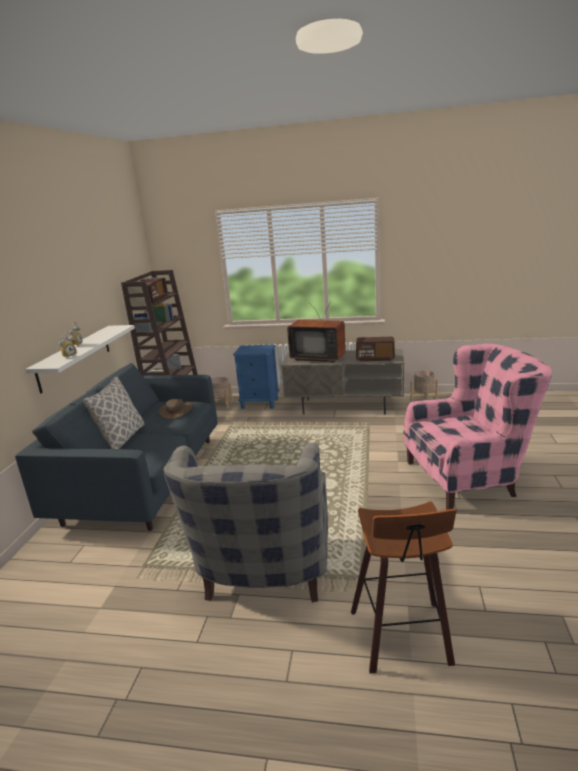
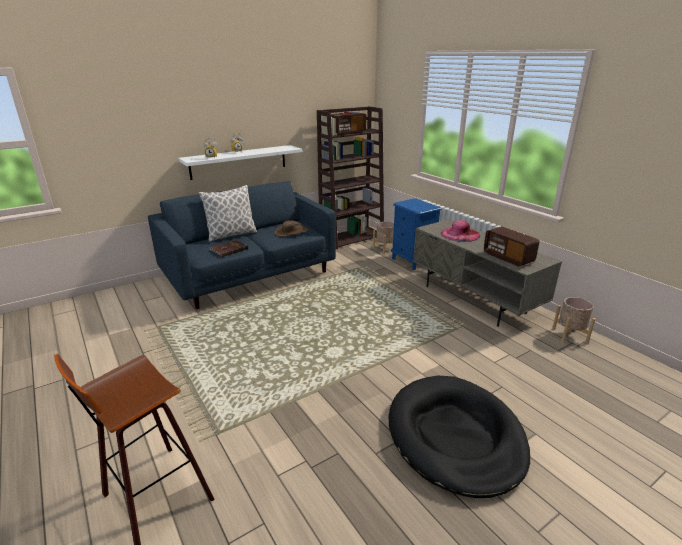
camera: 45 degrees right, 5 degrees up
grey armchair [163,443,328,602] -> none
television [287,302,346,362] -> pink hat [441,220,480,242]
pink armchair [404,344,552,510] -> black dog bed [388,376,530,498]
none -> brown book [210,240,248,257]

